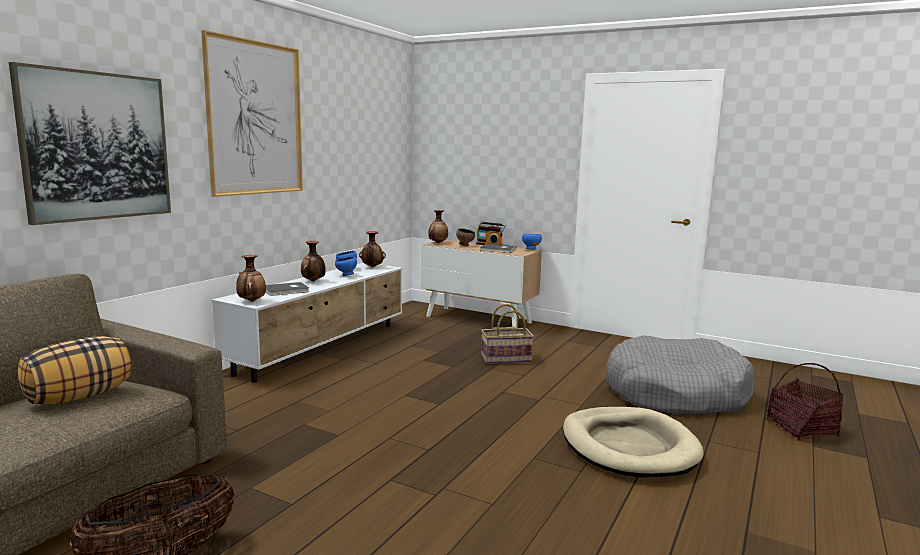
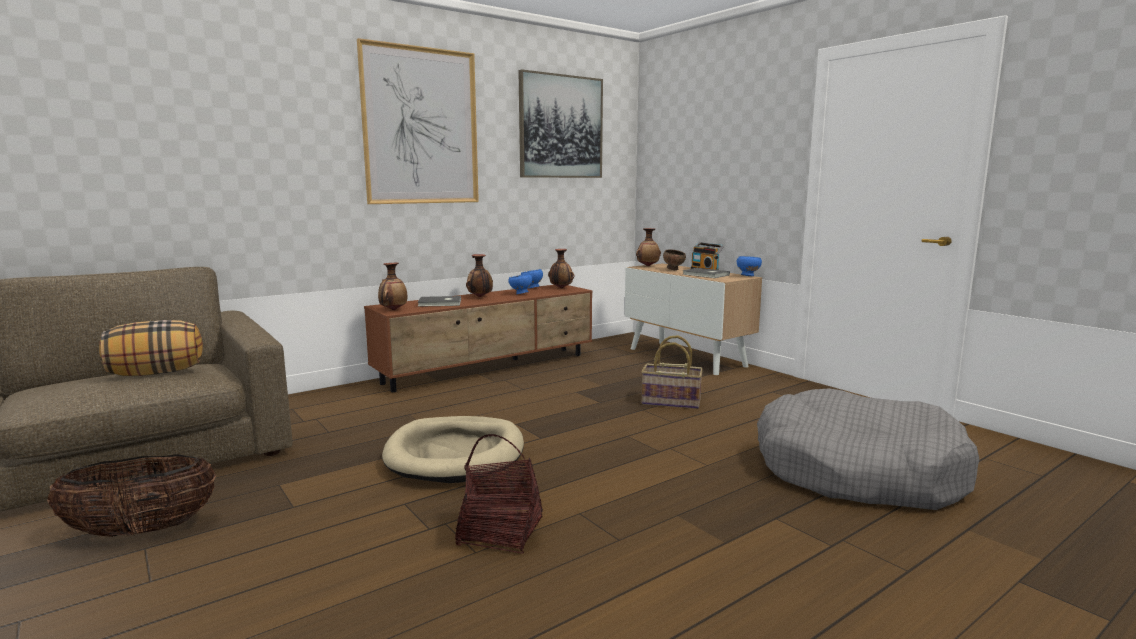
camera: 25 degrees right, 0 degrees up
picture [9,62,171,225] -> picture moved to [519,69,603,178]
white tv stand [212,263,403,383] -> brown tv stand [364,285,593,392]
beige dog bed [563,407,704,478] -> beige dog bed moved to [382,416,524,483]
basket [767,363,843,441] -> basket moved to [455,434,543,554]

